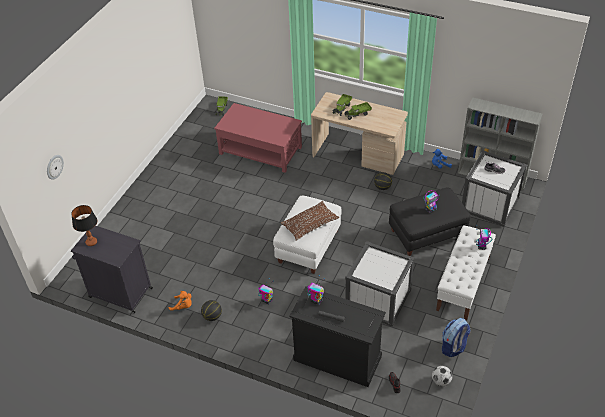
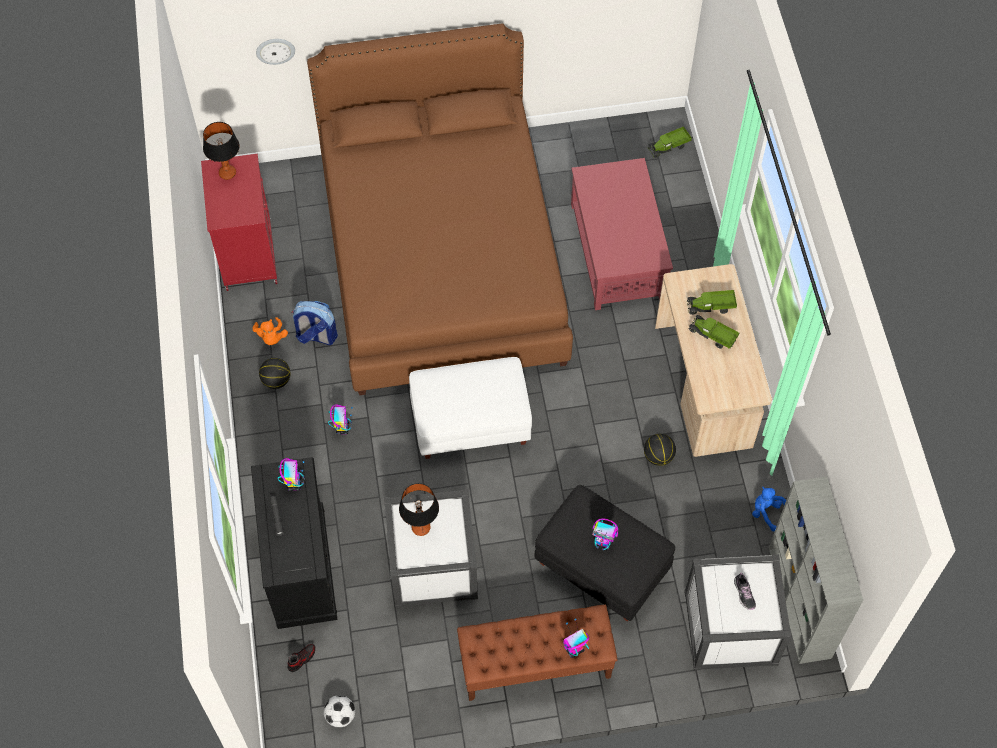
camera: 55 degrees right, 15 degrees up
black cabinet [71,226,153,313] -> red cabinet [201,154,278,291]
brown pillow [281,201,339,241] -> none
white bench [436,226,496,320] -> brown bench [457,605,618,701]
backpack [442,318,470,357] -> backpack moved to [292,301,338,345]
none -> brown bed [307,23,573,395]
none -> table lamp [399,483,439,536]

